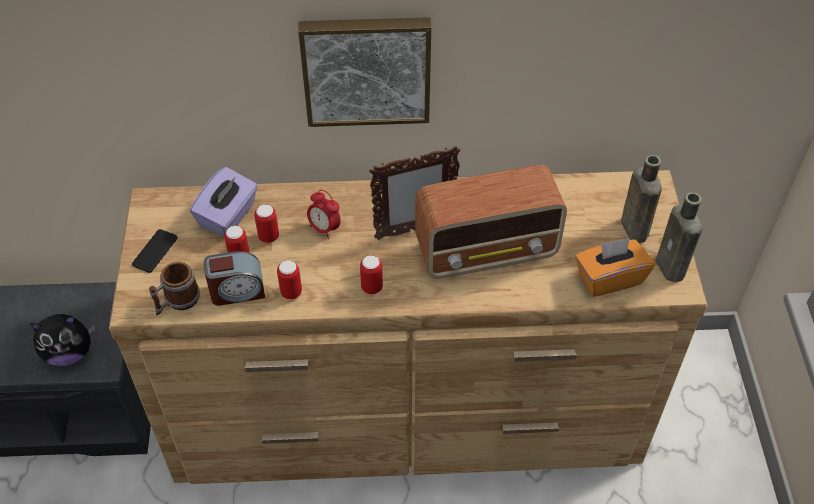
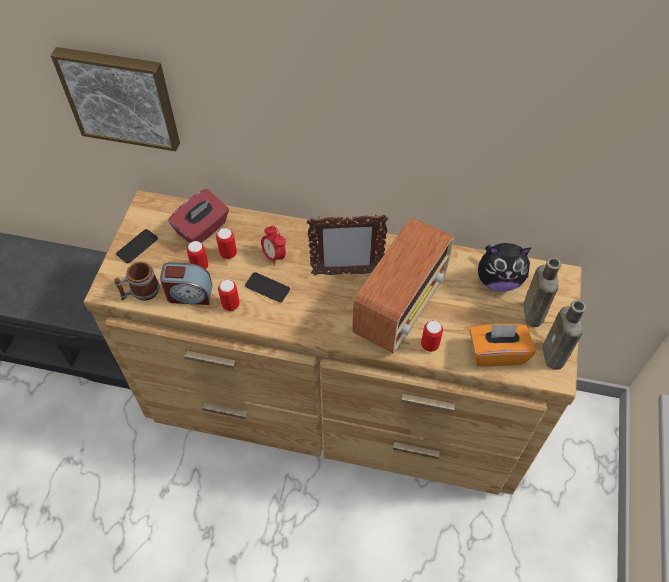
camera: 15 degrees right, 5 degrees up
plush toy [30,314,95,366] -> plush toy moved to [478,243,531,292]
purple tissue box [190,167,258,236] -> red tissue box [168,189,229,243]
picture [298,17,431,127] -> picture moved to [51,47,180,151]
can [360,255,383,294] -> can moved to [421,320,443,352]
radio [415,165,567,279] -> radio turned 60 degrees counterclockwise [352,218,454,354]
none -> phone [245,272,290,302]

